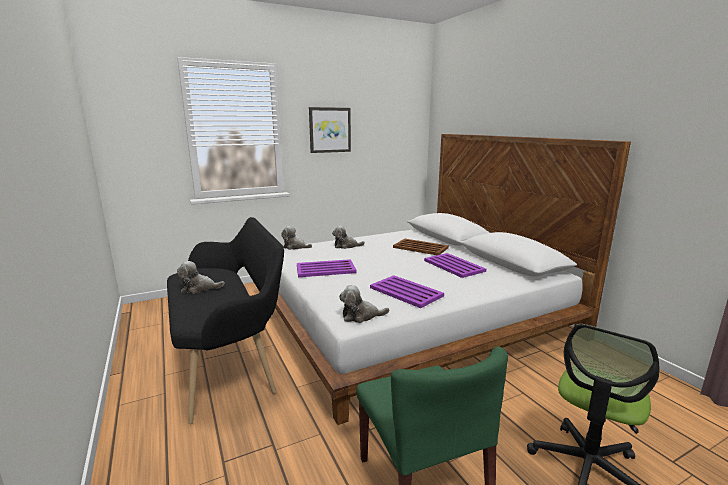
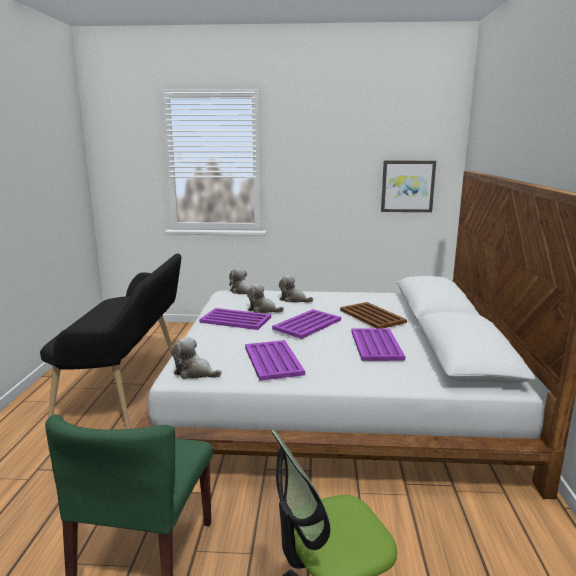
camera: 30 degrees right, 0 degrees up
plush toy [177,261,225,294] -> plush toy moved to [247,284,284,313]
picture [309,107,351,153] -> picture moved to [381,160,436,212]
none -> purple tray [272,309,341,339]

